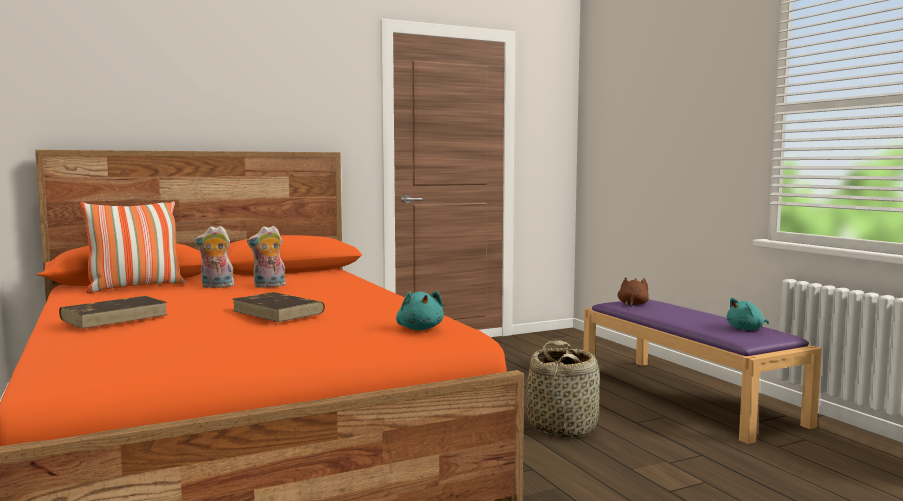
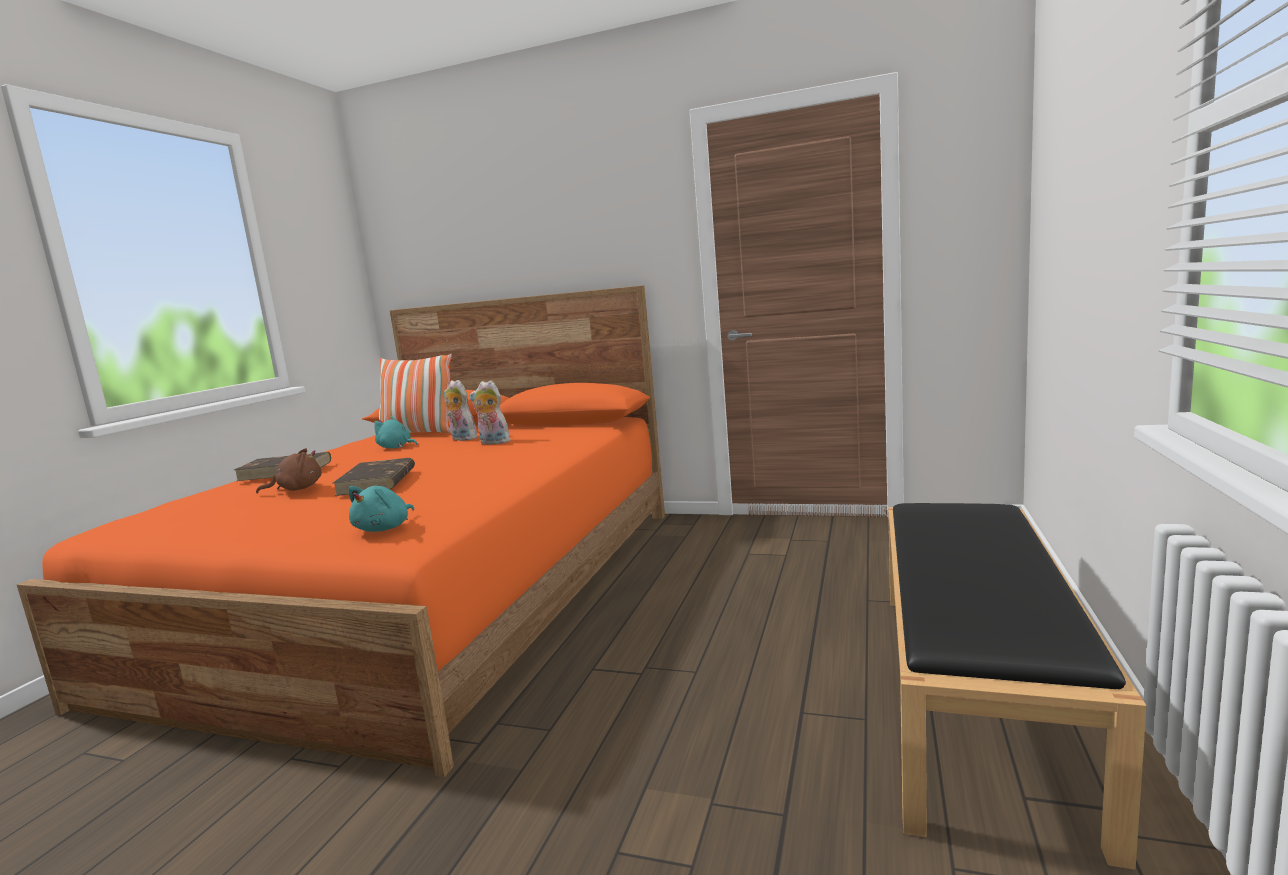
camera: 45 degrees right, 5 degrees up
basket [527,341,600,437] -> none
purple bench [583,299,822,444] -> black bench [888,503,1147,870]
brown plush toy [618,277,649,307] -> brown plush toy moved to [256,448,322,494]
turquoise plush toy [727,298,769,330] -> turquoise plush toy moved to [374,416,418,448]

